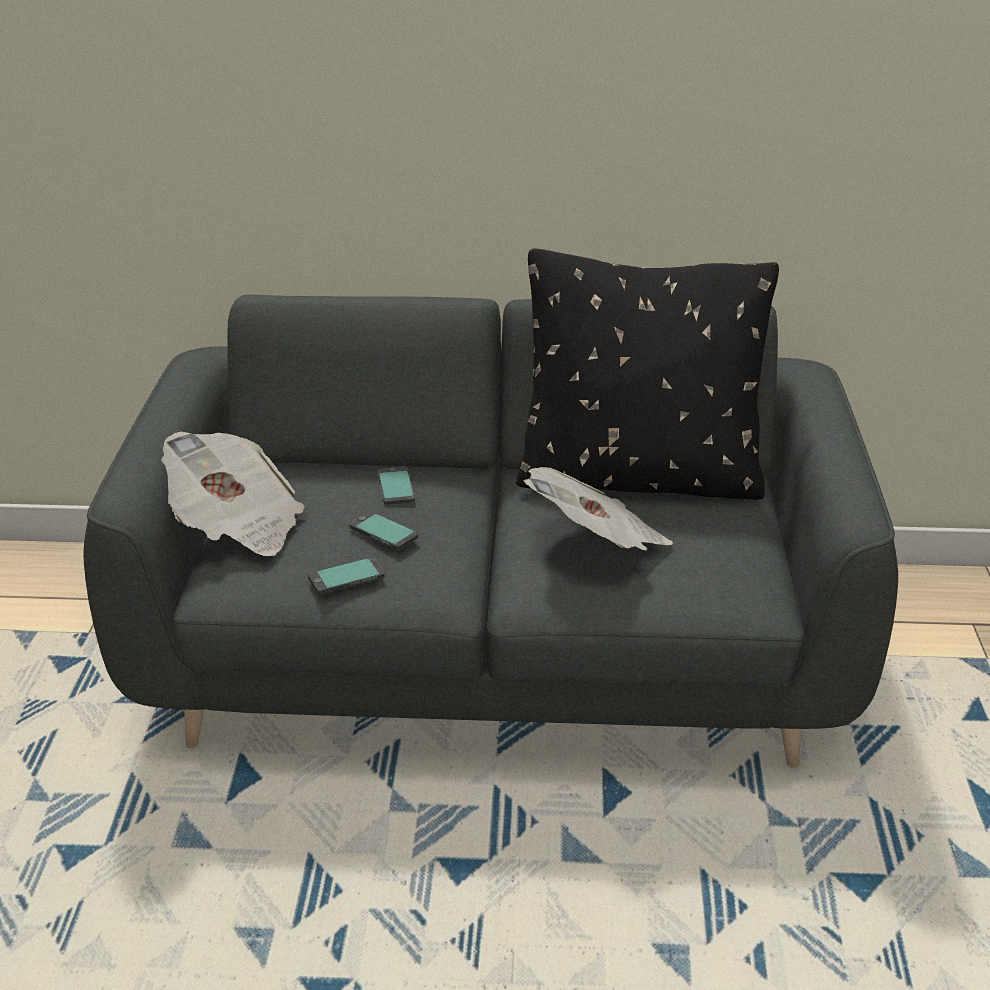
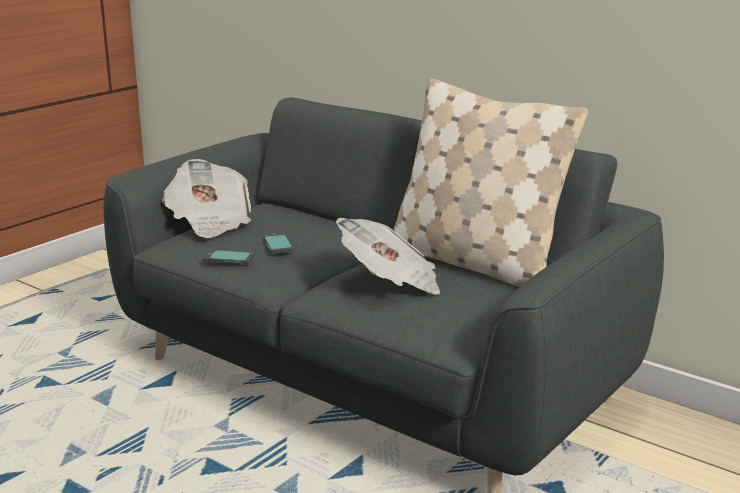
camera: 35 degrees right, 10 degrees down
phone [378,467,415,505] -> none
black pillow [516,249,779,500] -> beige pillow [393,79,588,287]

